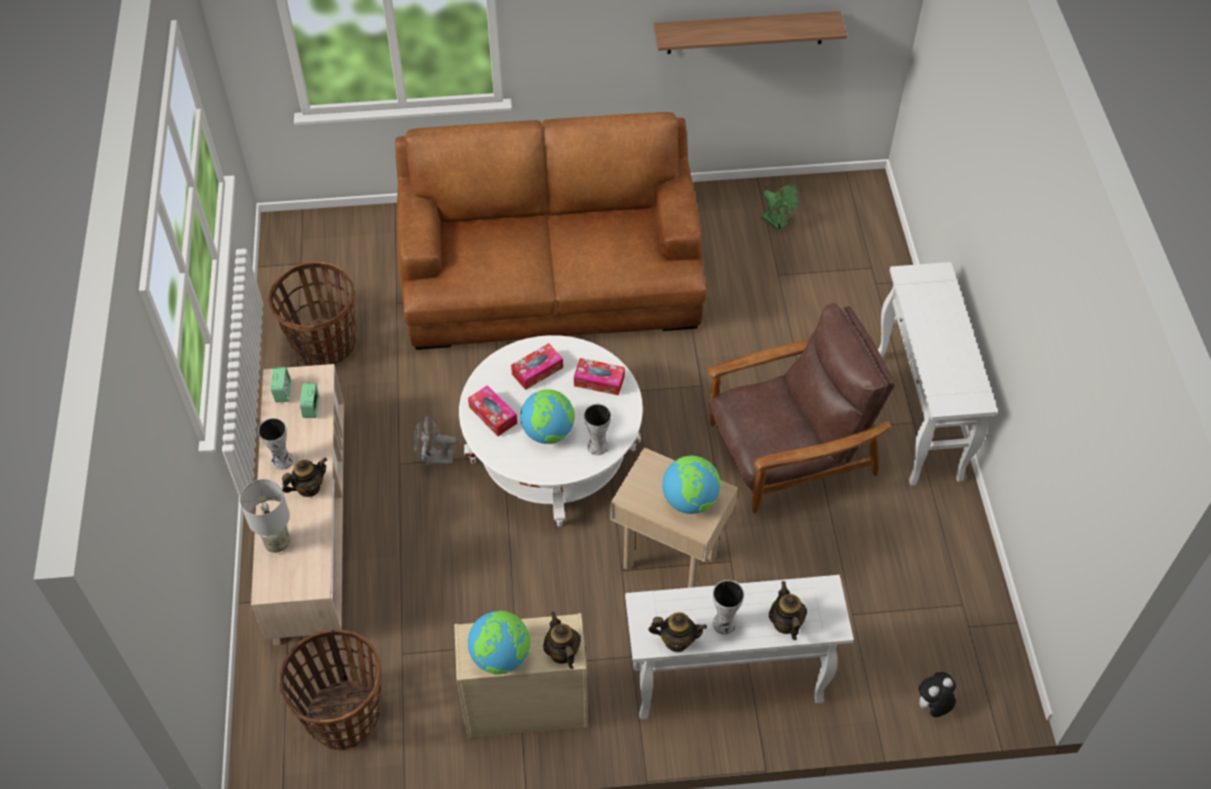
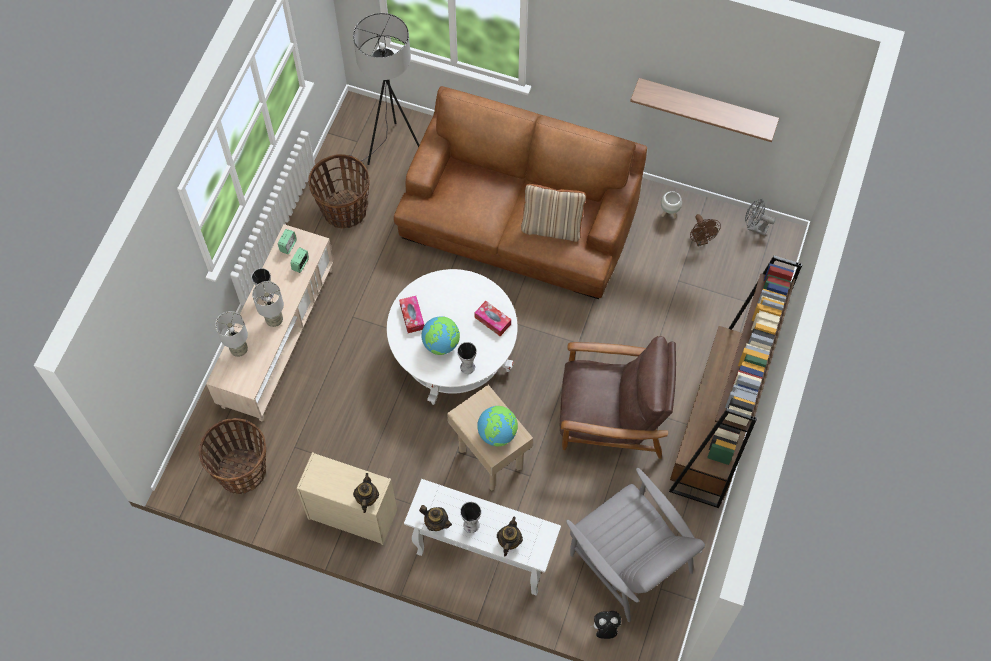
camera: 25 degrees right, 10 degrees up
teapot [282,458,327,497] -> grey table lamp [252,281,284,327]
grey fan [413,415,457,466] -> grey fan moved to [745,199,775,236]
globe [468,611,530,674] -> none
tissue box [511,343,563,390] -> none
green fan [761,184,800,231] -> brown fan [690,214,721,246]
white console table [878,262,998,486] -> brown bookcase [669,255,803,508]
none -> grey floor lamp [346,13,419,165]
none -> beige pillow [521,184,586,242]
none -> grey armchair [566,468,705,622]
none -> white planter [661,191,682,218]

